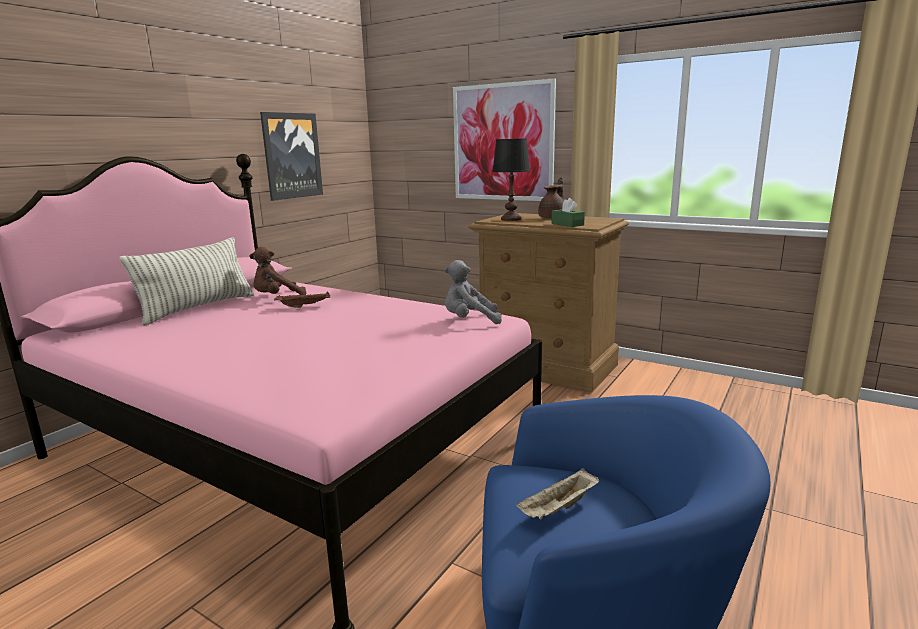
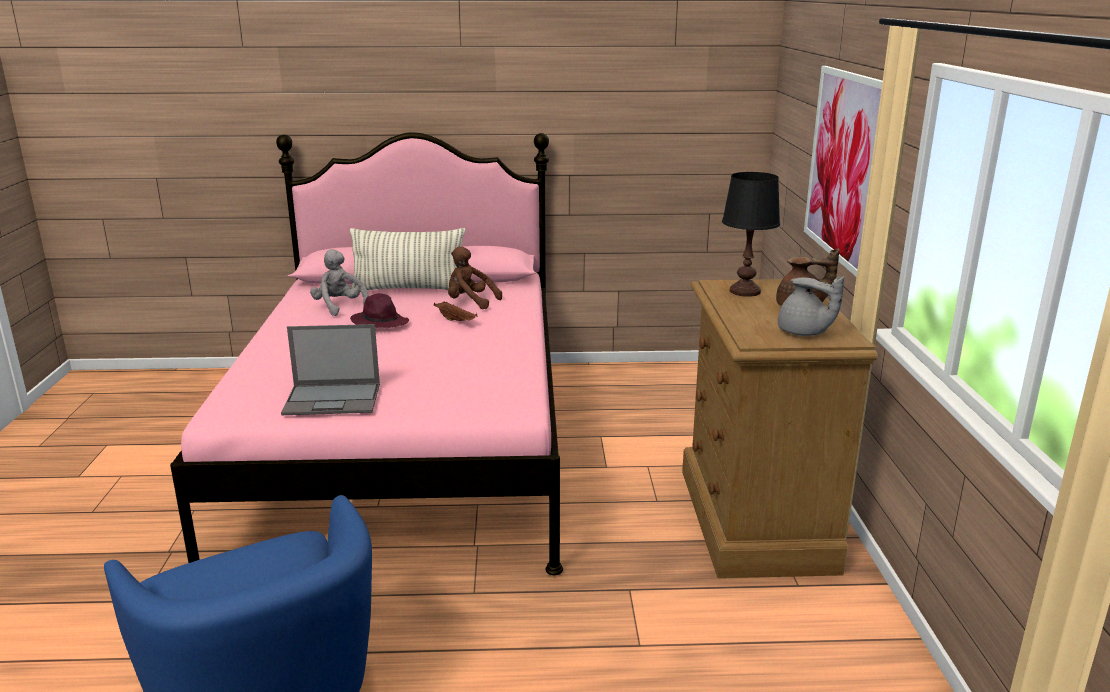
camera: 55 degrees right, 5 degrees up
picture [260,112,323,201] -> none
grey plush toy [444,260,502,324] -> grey plush toy moved to [310,249,369,316]
beige tray [516,468,599,520] -> none
green tissue box [551,198,585,227] -> none
none -> laptop [281,324,380,415]
none -> purple hat [350,293,409,328]
none -> grey teapot [778,276,844,336]

